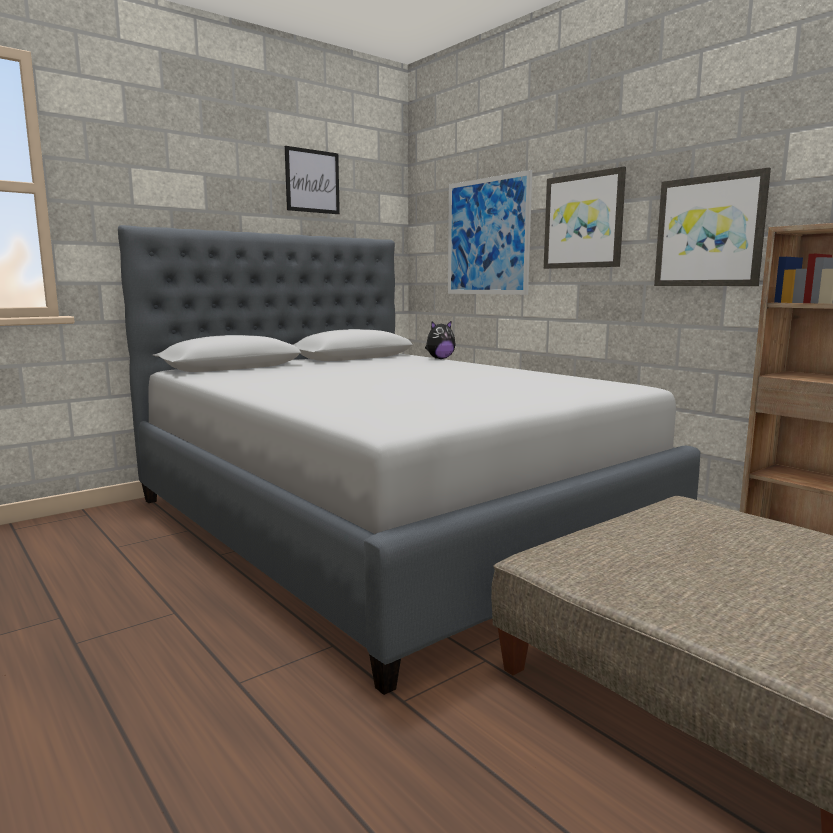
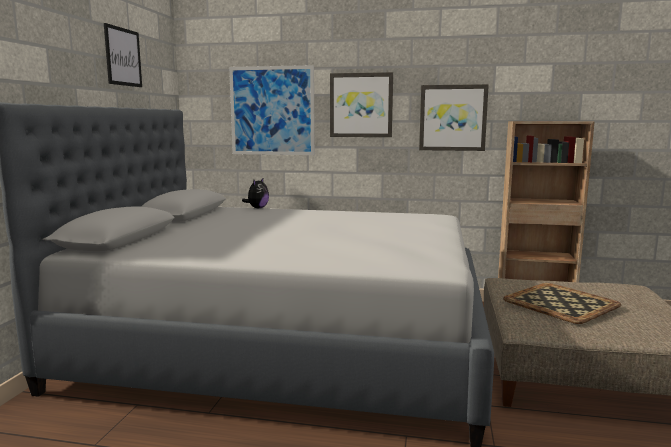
camera: 40 degrees left, 0 degrees up
none -> tray [503,283,621,324]

